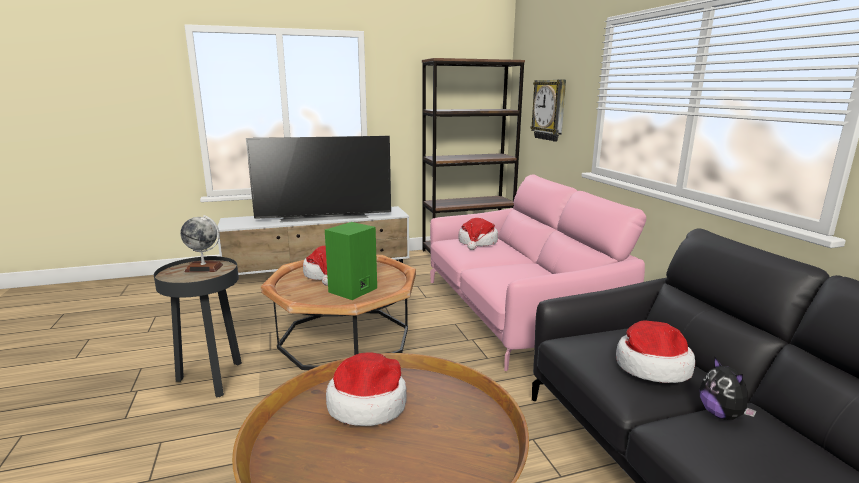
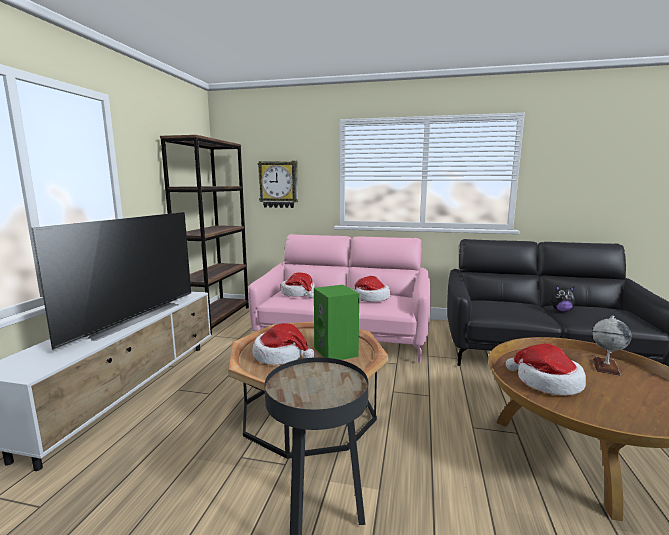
camera: 60 degrees left, 5 degrees down
globe [180,215,223,272] -> globe moved to [592,316,632,376]
hat [616,321,695,383] -> hat moved to [351,276,390,302]

